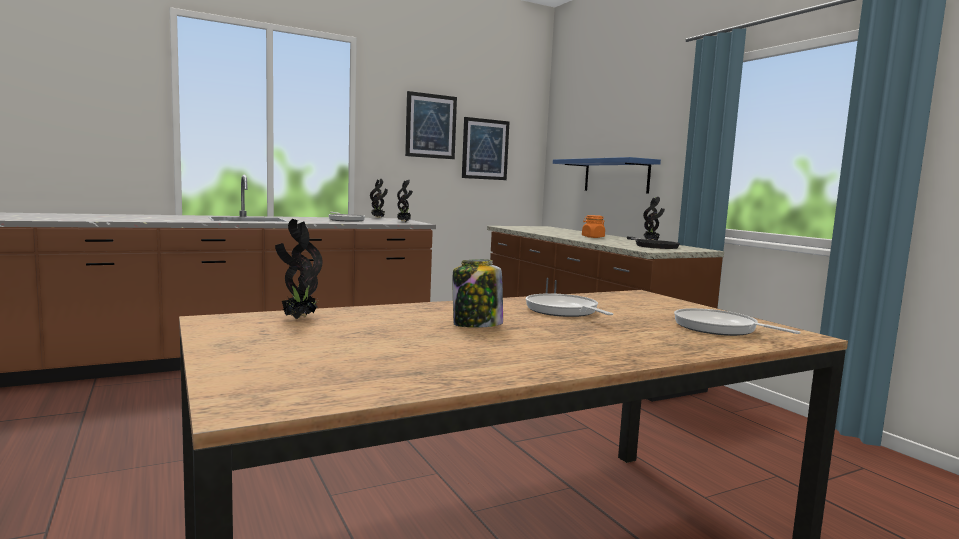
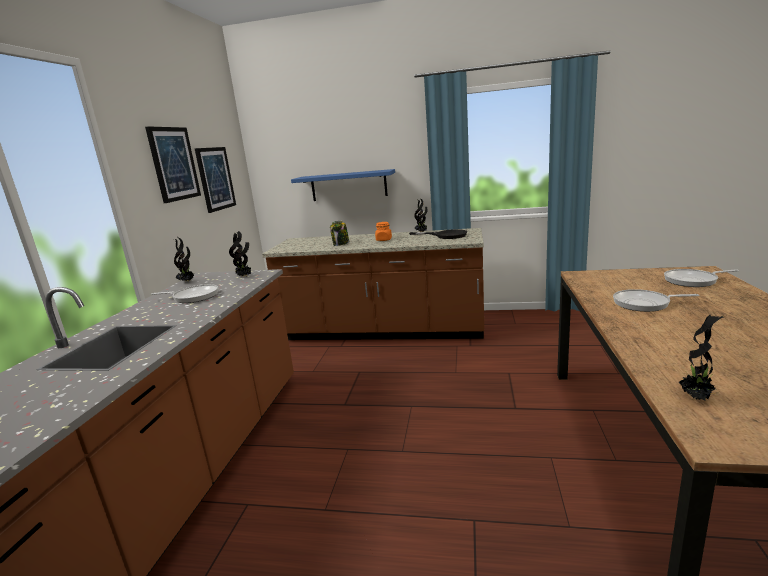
camera: 50 degrees left, 10 degrees up
jar [453,260,503,328] -> jar moved to [330,221,349,246]

